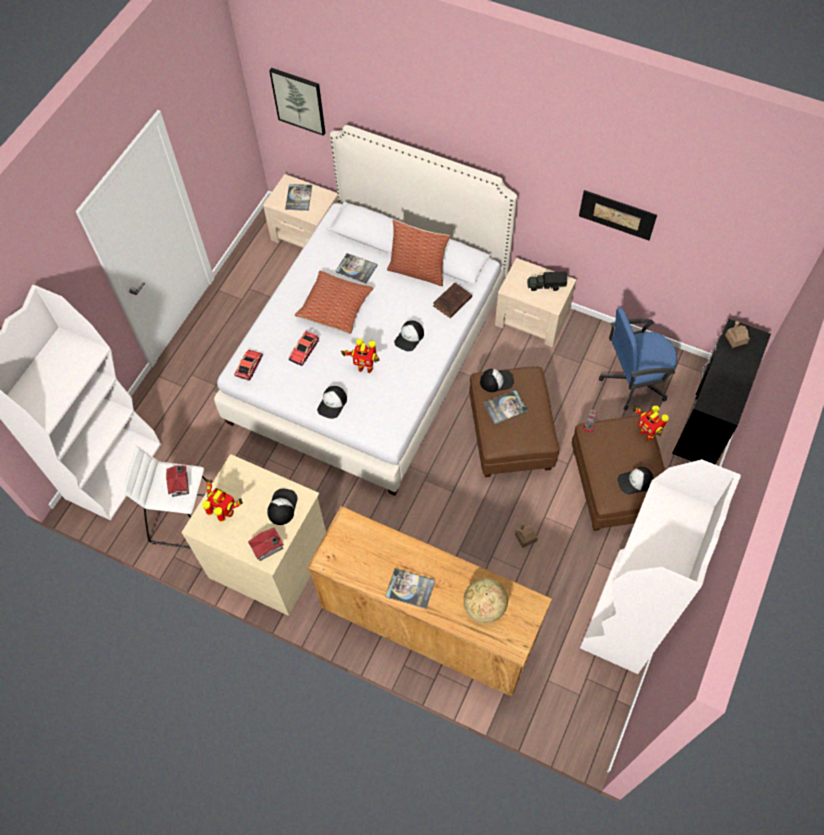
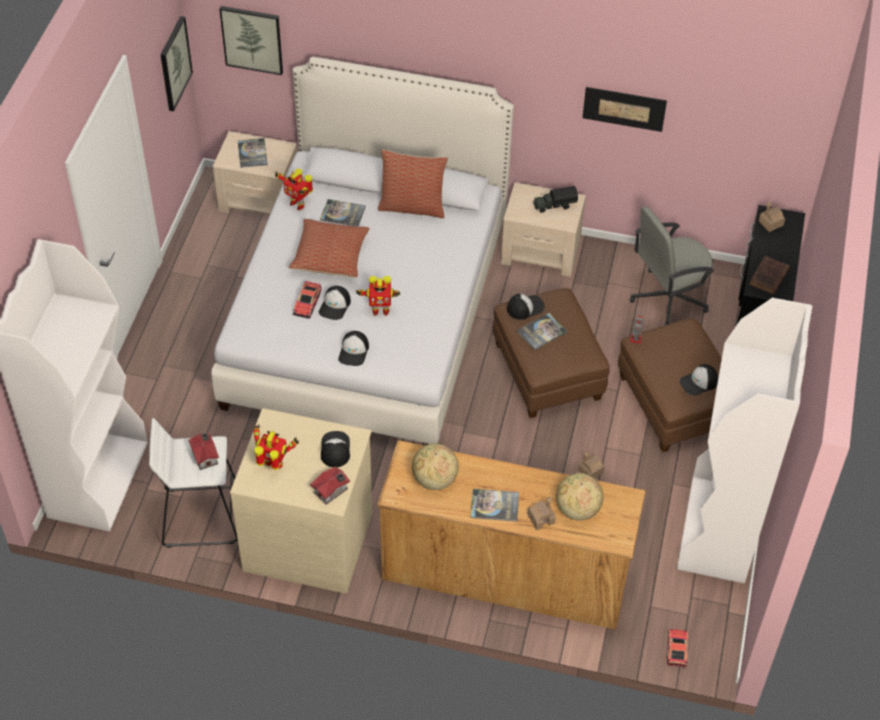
camera: 15 degrees left, 10 degrees down
toy car [234,350,263,381] -> toy car moved to [667,629,688,667]
cap [394,320,424,351] -> cap moved to [319,286,351,320]
brown book [433,282,472,318] -> brown book moved to [749,256,790,295]
blue office chair [599,308,677,410] -> grey office chair [630,206,714,326]
toy robot [633,405,669,441] -> toy robot moved to [275,169,313,210]
none -> picture [161,16,193,111]
none -> globe [412,443,459,490]
none -> toy house [528,497,556,530]

